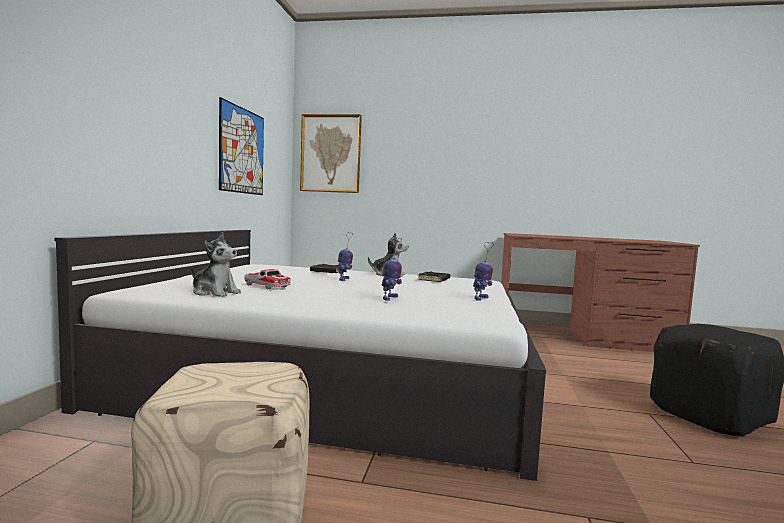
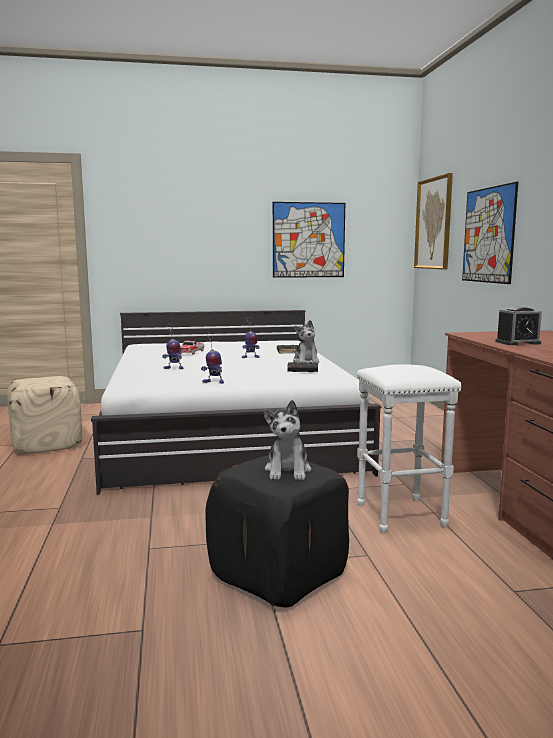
camera: 70 degrees right, 5 degrees up
plush toy [191,232,241,297] -> plush toy moved to [263,400,311,480]
none -> white stool [357,364,462,533]
none -> picture [462,182,518,284]
none -> alarm clock [496,306,542,345]

